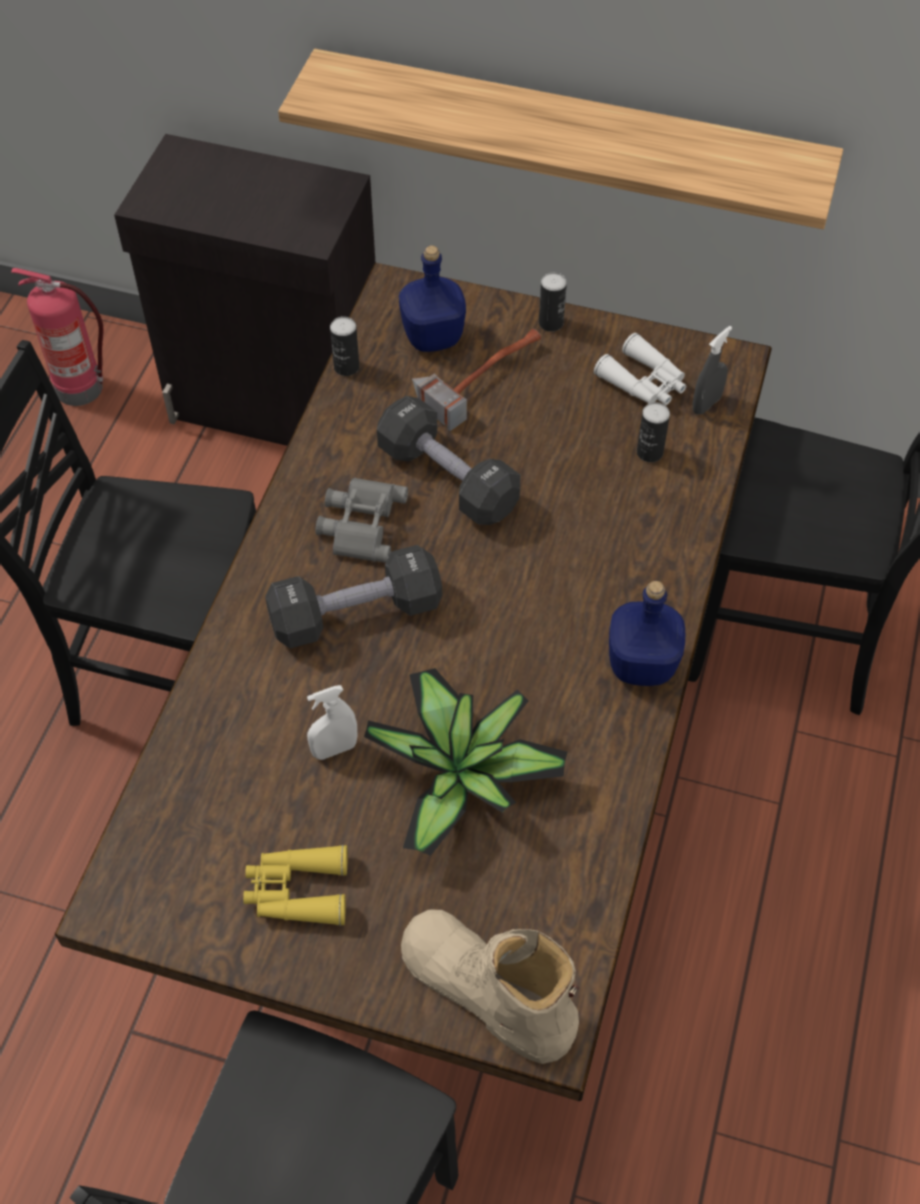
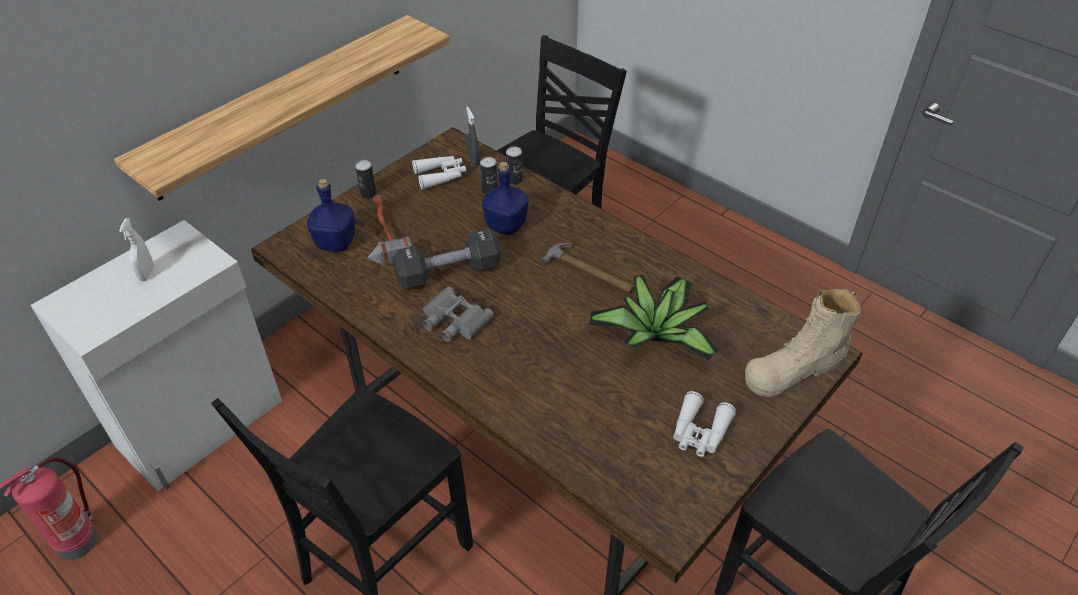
camera: 65 degrees left, 10 degrees down
black cabinet [114,134,375,446] -> white cabinet [31,220,282,491]
yellow binoculars [243,845,347,926] -> white binoculars [673,391,736,457]
black dumbbell [265,545,442,648] -> none
white spray bottle [307,685,357,760] -> white spray bottle moved to [119,218,154,281]
can [330,316,359,376] -> can moved to [506,146,523,185]
blue bottle [609,581,685,686] -> blue bottle moved to [482,162,529,235]
none -> hammer [540,243,634,293]

